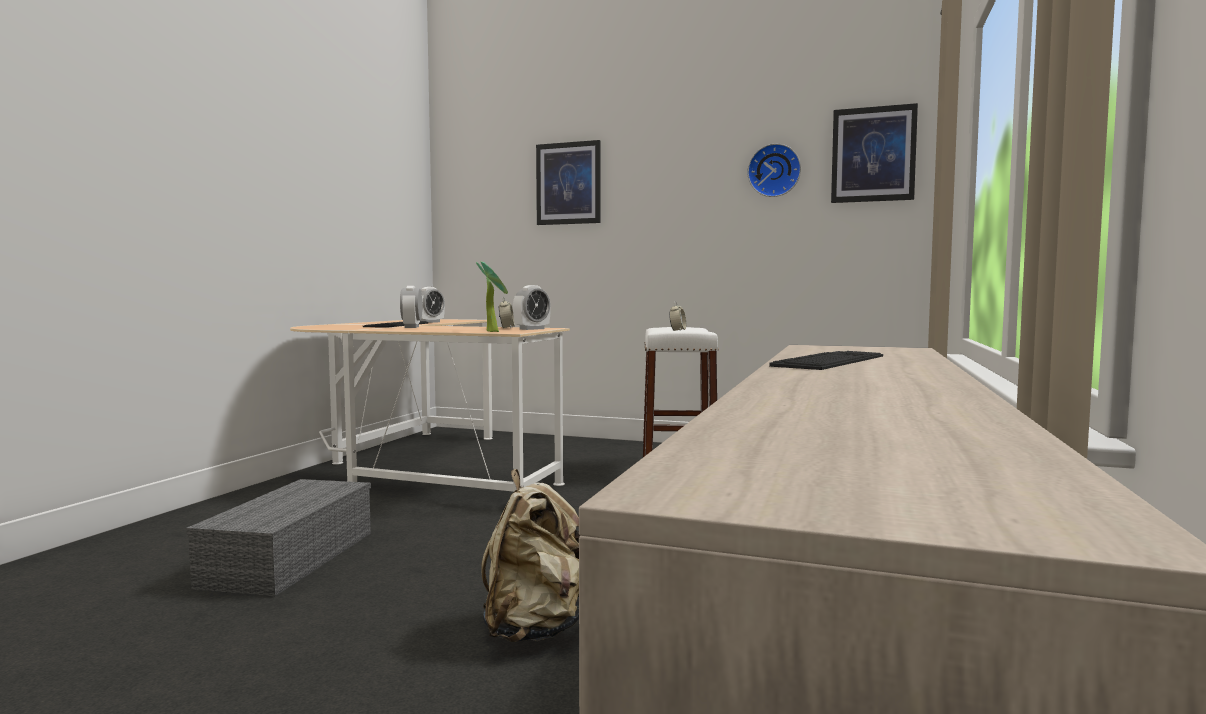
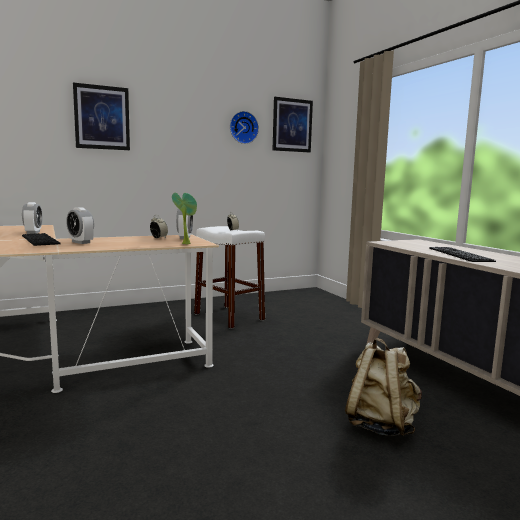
camera: 45 degrees left, 5 degrees up
grey storage box [186,479,371,596] -> none

